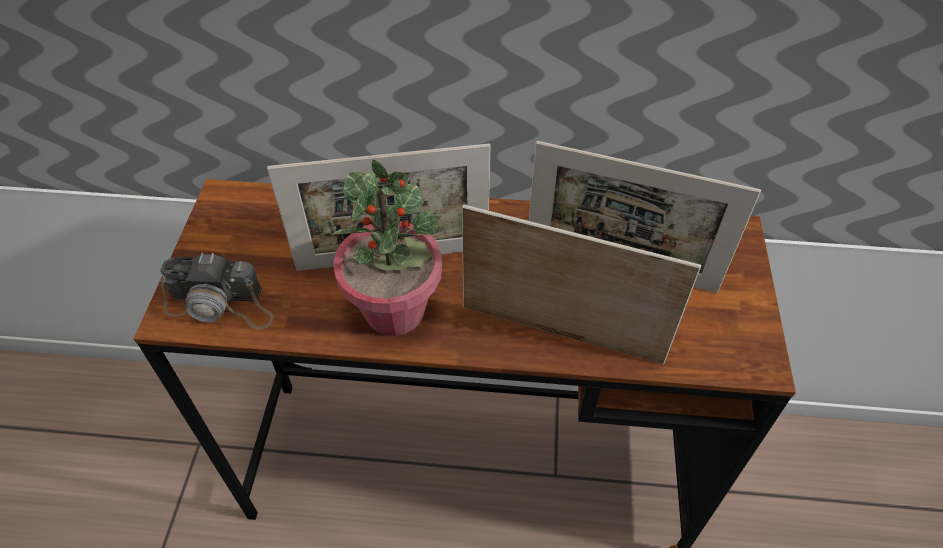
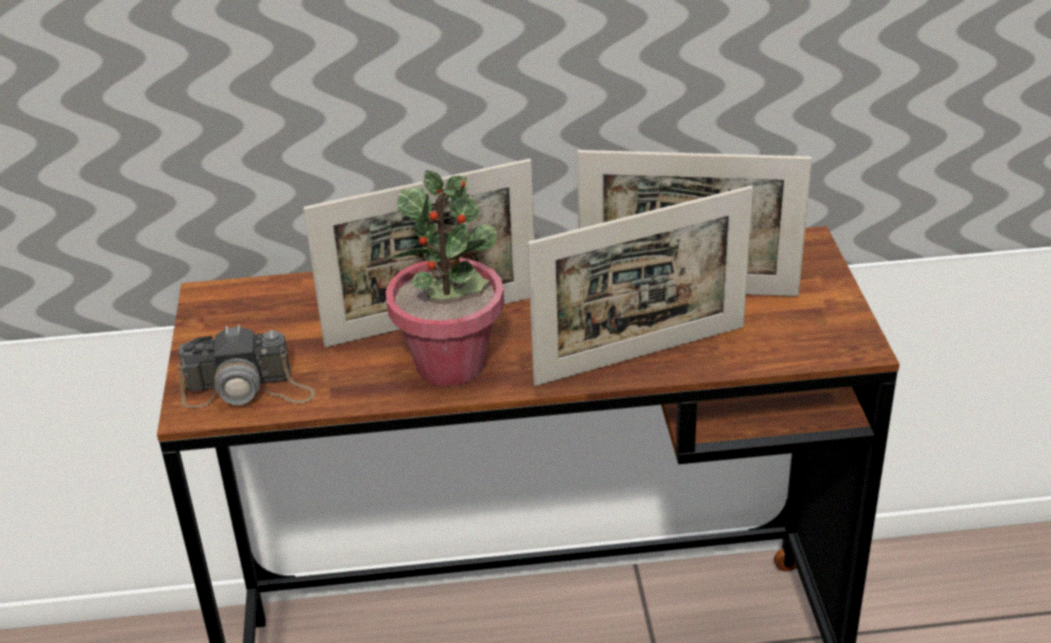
camera: 10 degrees left, 15 degrees down
picture frame [462,204,701,364] -> picture frame turned 150 degrees clockwise [528,186,753,386]

